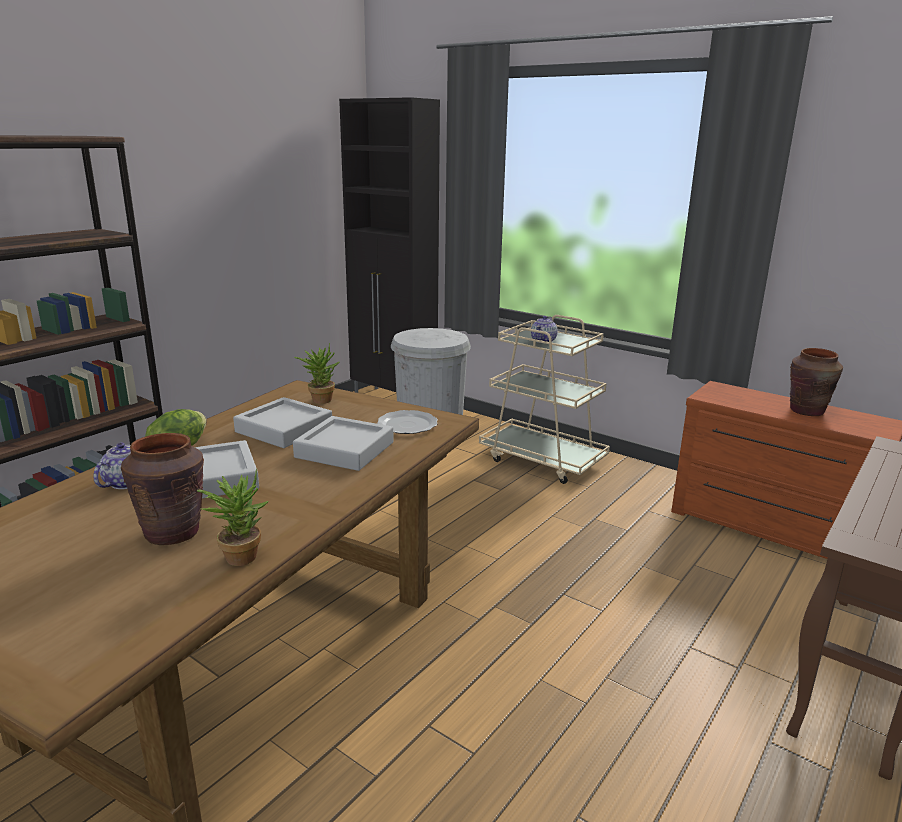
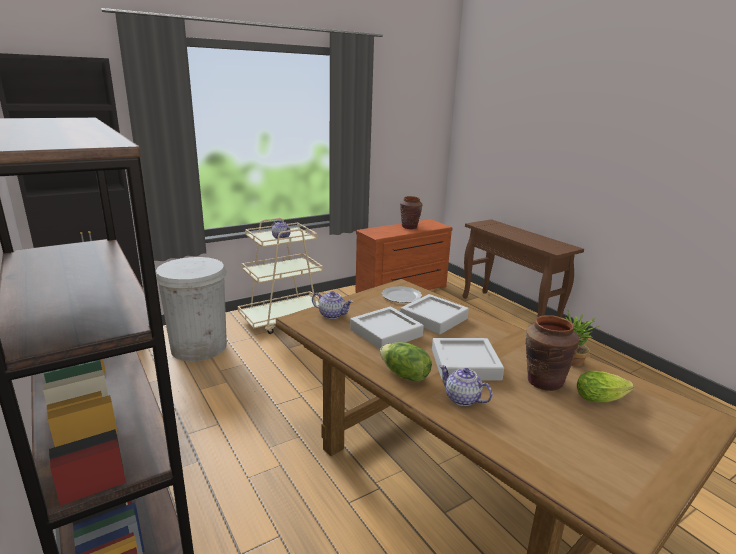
camera: 70 degrees left, 0 degrees up
potted plant [294,343,340,404] -> teapot [312,291,353,319]
none -> lettuce [577,371,634,403]

